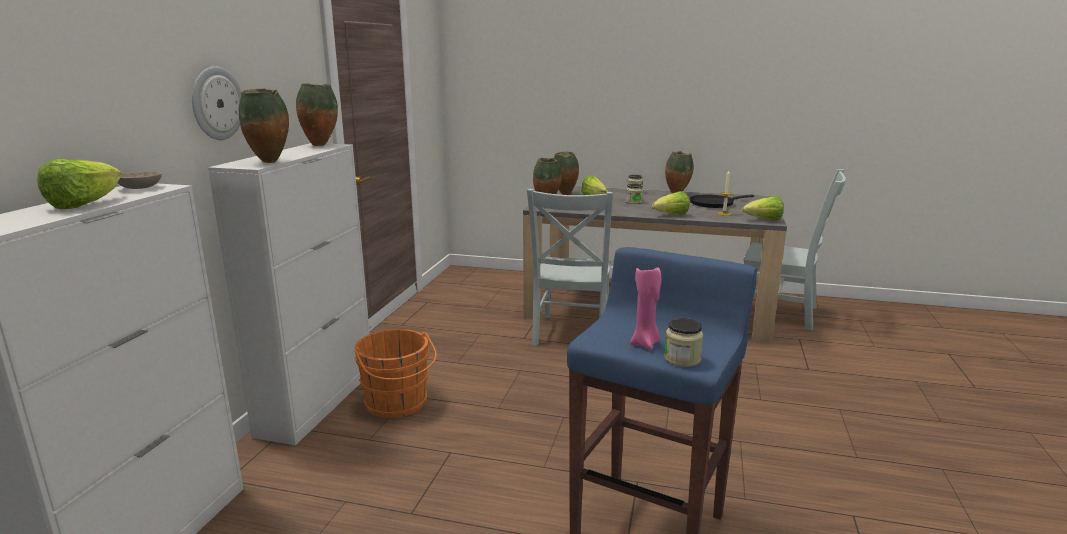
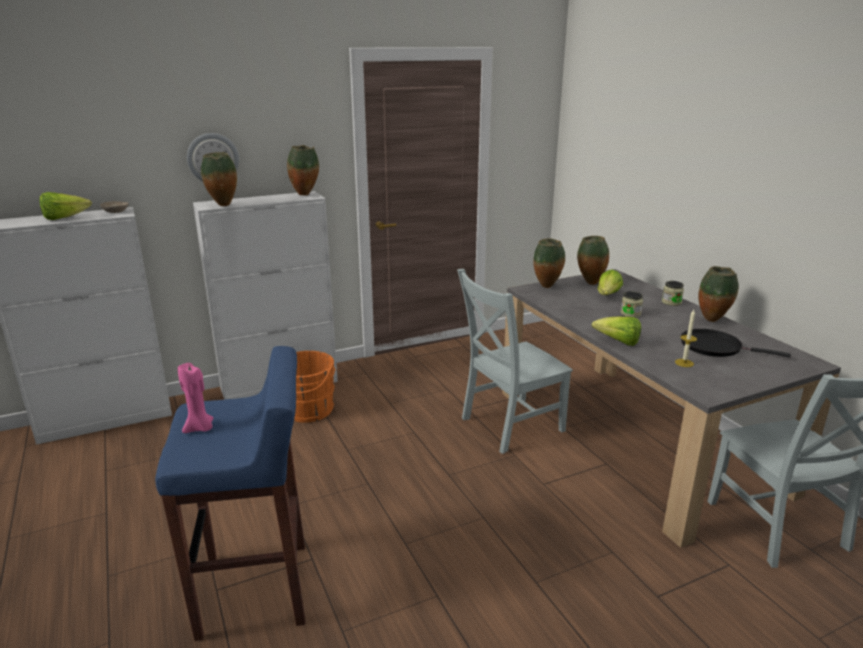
camera: 50 degrees right, 5 degrees up
jar [664,318,703,367] -> none
lettuce [742,196,784,221] -> none

